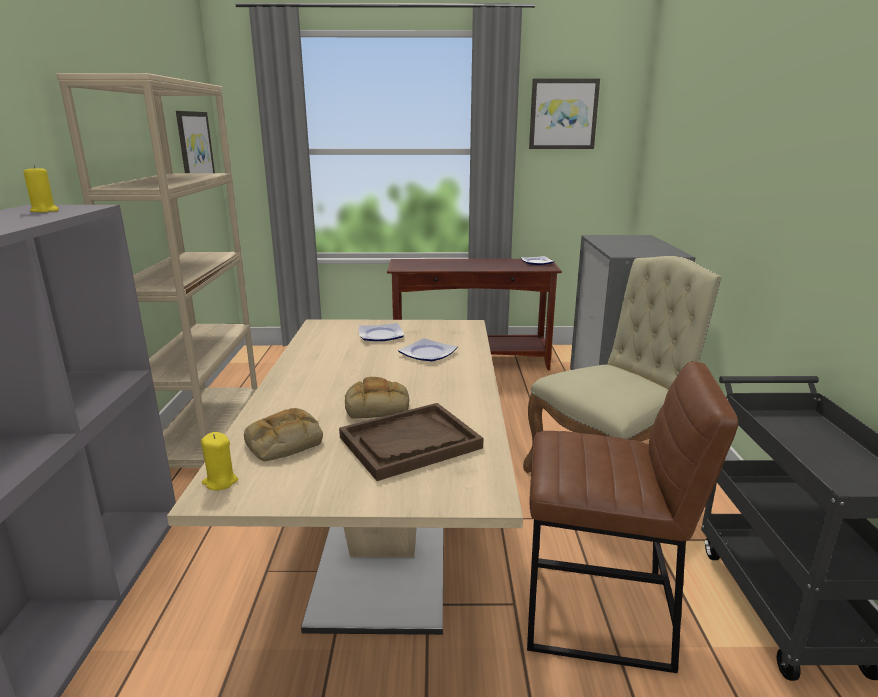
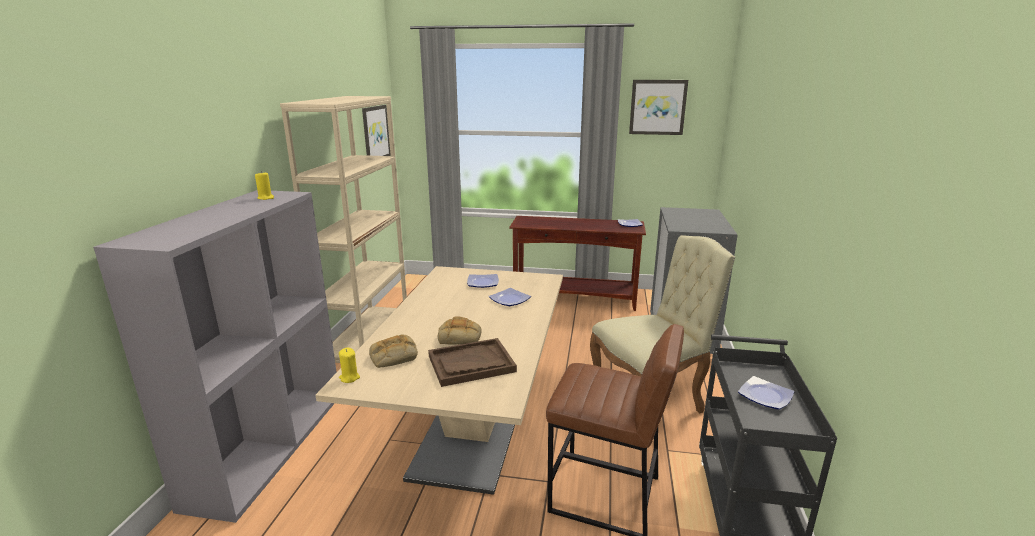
camera: 10 degrees right, 0 degrees up
none -> plate [738,376,794,410]

